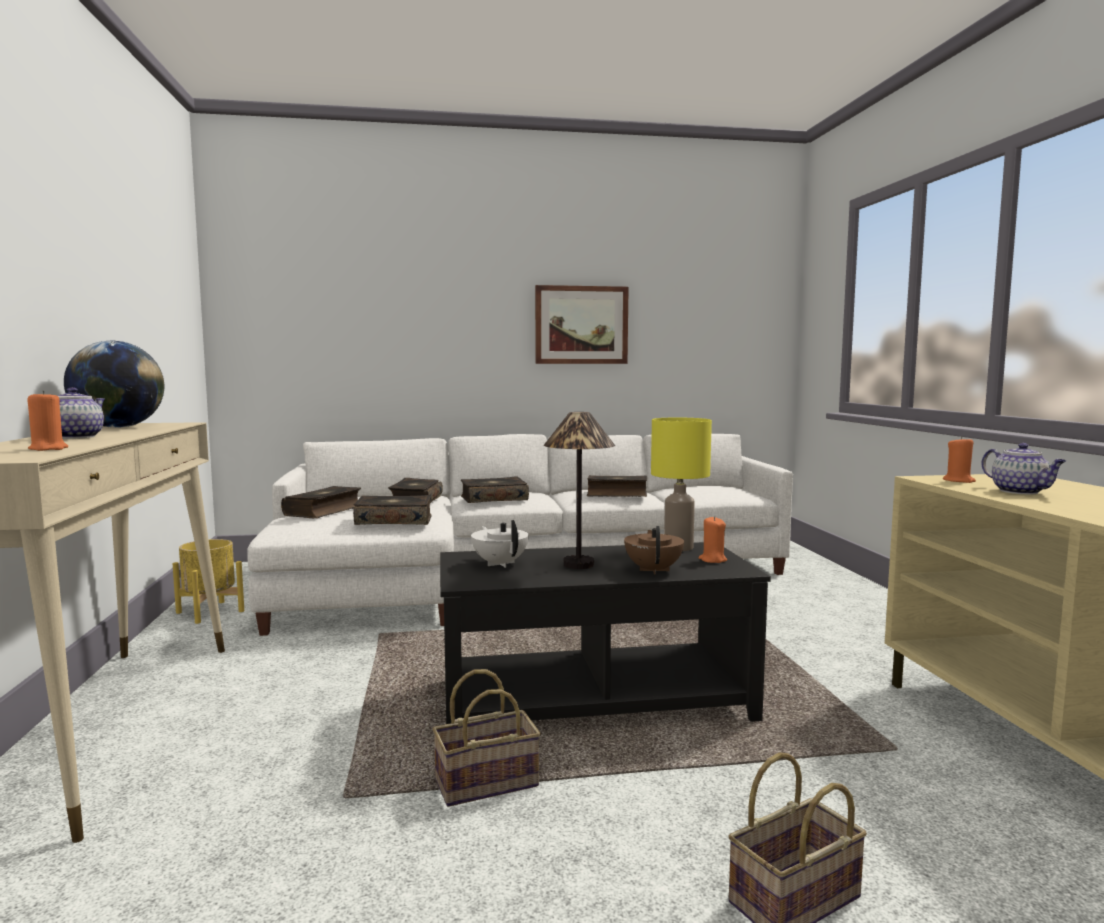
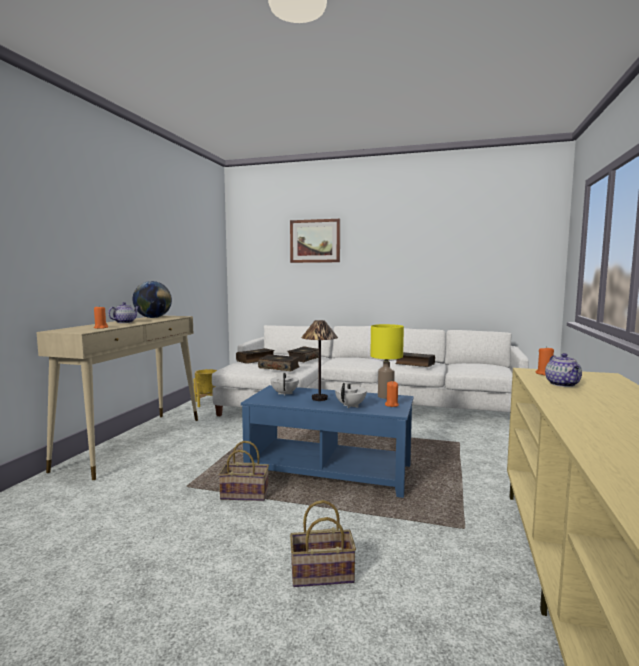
camera: 25 degrees right, 0 degrees up
black coffee table [440,542,771,724] -> blue coffee table [241,385,414,498]
book [461,476,529,503] -> none
picture [535,285,629,364] -> picture moved to [290,219,340,263]
brown teapot [624,526,684,575] -> white teapot [335,383,367,408]

